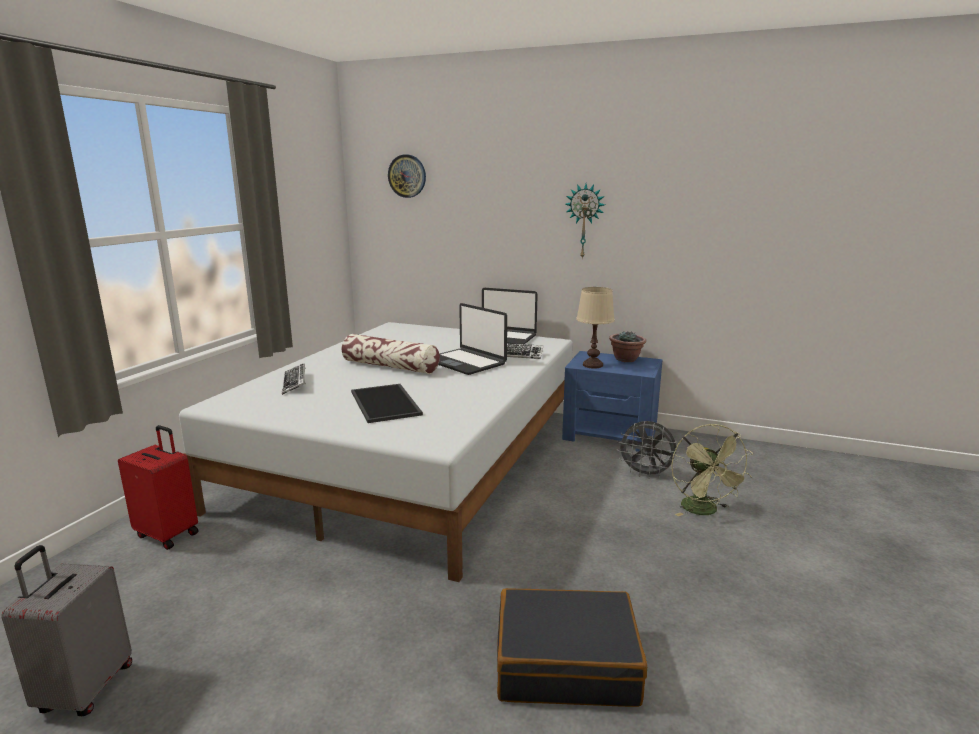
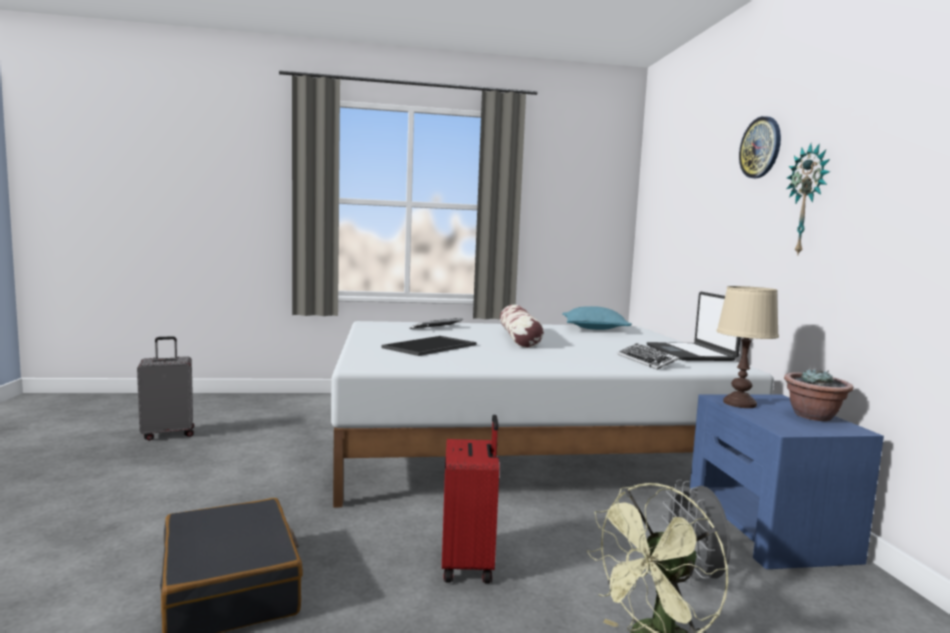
camera: 60 degrees right, 10 degrees down
red suitcase [118,425,199,550] -> red suitcase moved to [442,415,500,583]
wall clock [388,154,426,198] -> wall clock moved to [739,116,781,178]
laptop [438,303,507,375] -> none
none -> turquoise pillow [562,306,632,330]

